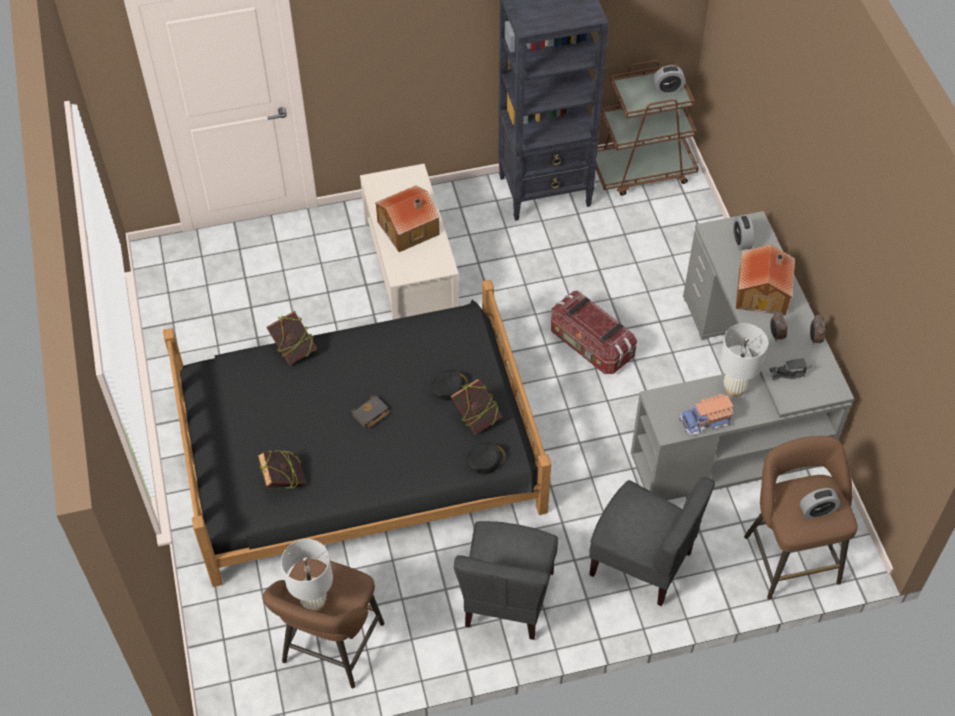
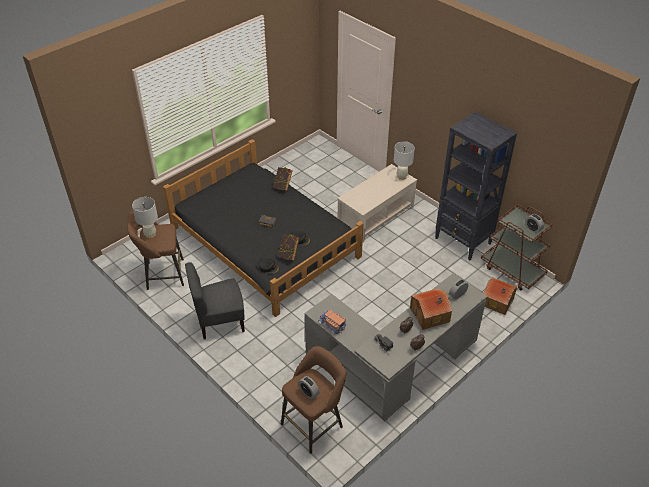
camera: 60 degrees right, 10 degrees down
book [257,450,306,488] -> none
toy house [375,185,440,252] -> toy house moved to [483,277,517,315]
storage box [551,291,637,374] -> none
grey chair [589,477,715,606] -> none
white table lamp [719,323,768,397] -> white table lamp moved to [394,141,415,180]

